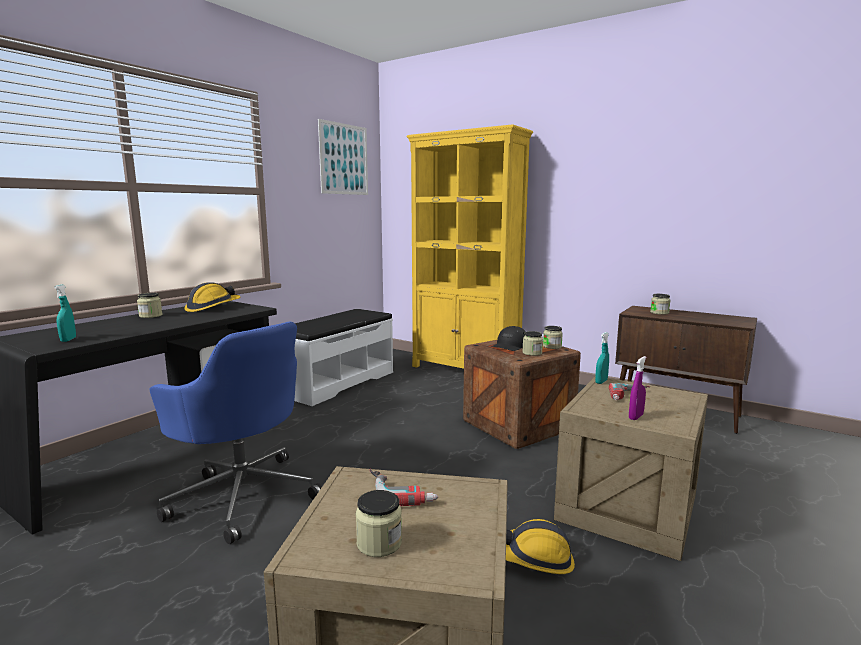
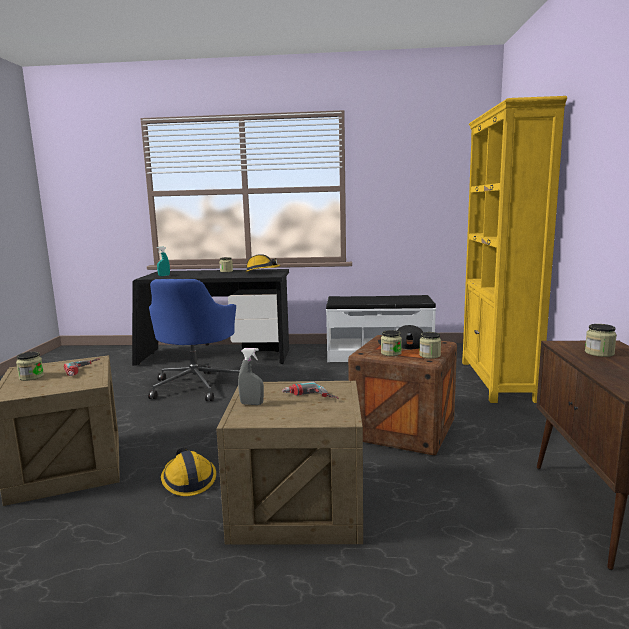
camera: 60 degrees right, 0 degrees up
picture [318,119,368,195] -> none
turquoise spray bottle [595,332,609,384] -> none
purple spray bottle [629,356,646,420] -> grey spray bottle [238,348,264,405]

